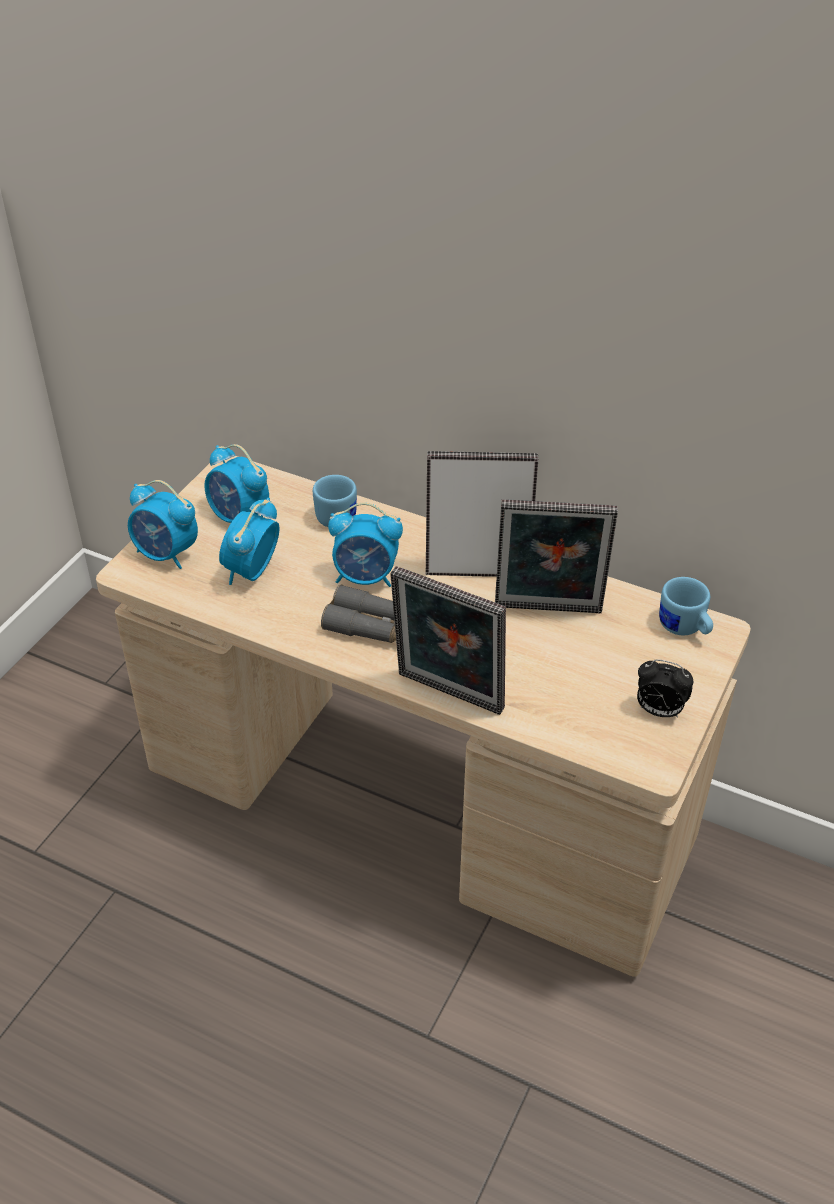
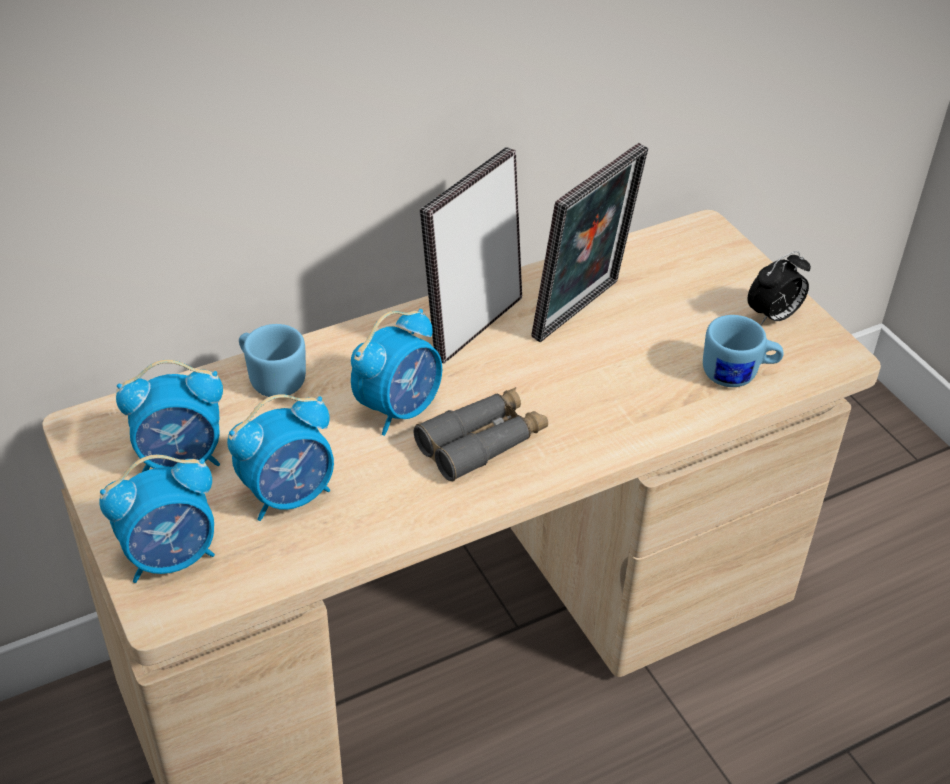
camera: 55 degrees left, 0 degrees up
alarm clock [219,498,280,585] -> alarm clock turned 90 degrees counterclockwise [227,394,334,521]
picture frame [390,566,506,715] -> none
blue mug [659,577,713,635] -> blue mug moved to [703,315,784,387]

